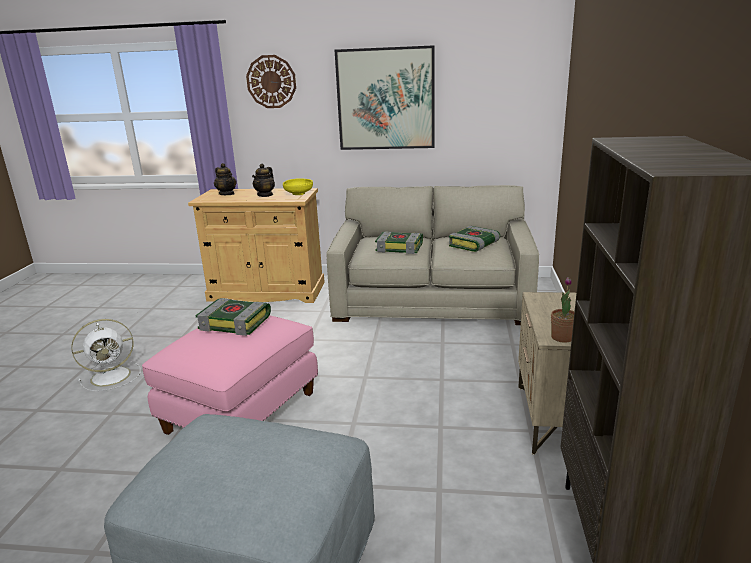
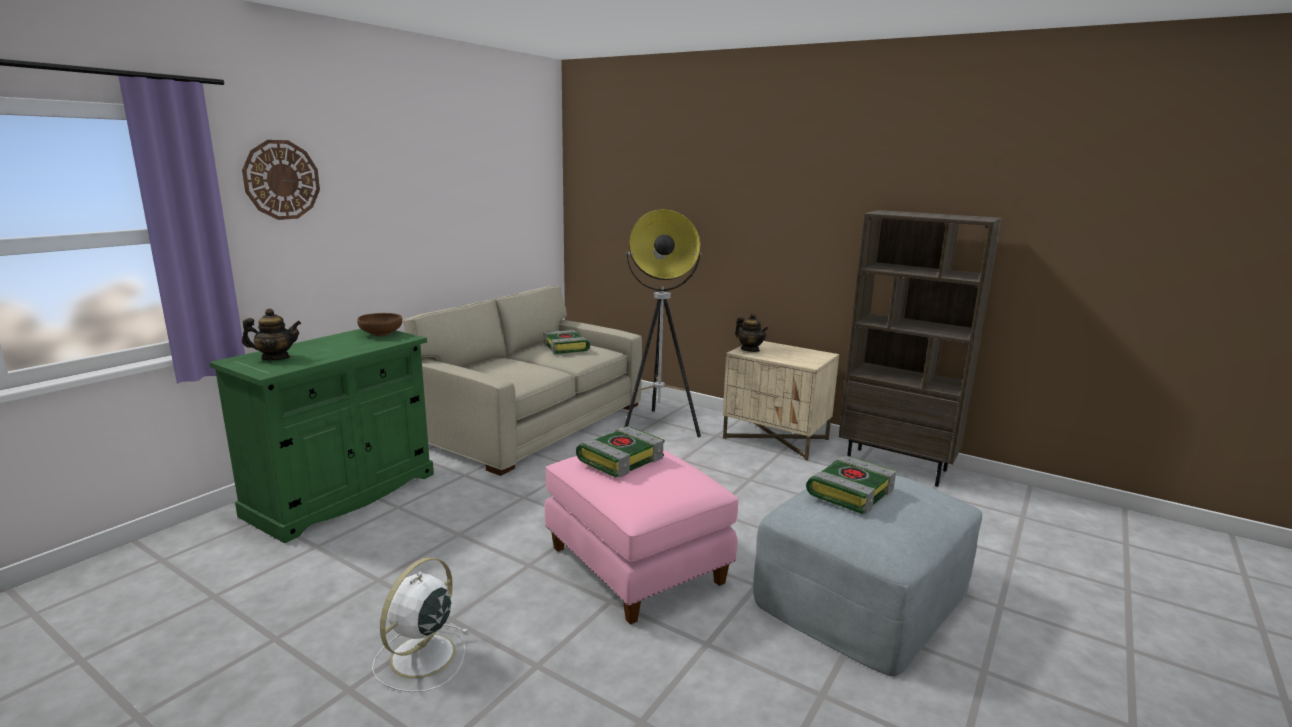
camera: 65 degrees left, 5 degrees down
white fan [71,319,141,391] -> white fan turned 150 degrees counterclockwise [372,557,469,692]
beige cabinet [188,188,325,303] -> green cabinet [209,329,434,543]
teapot [252,164,275,197] -> teapot moved to [735,313,768,352]
yellow bowl [283,178,313,195] -> brown bowl [357,313,402,336]
picture [335,45,434,150] -> none
book [375,232,423,254] -> book moved to [806,456,896,514]
potted plant [551,277,574,343] -> none
none -> floor lamp [624,209,701,437]

